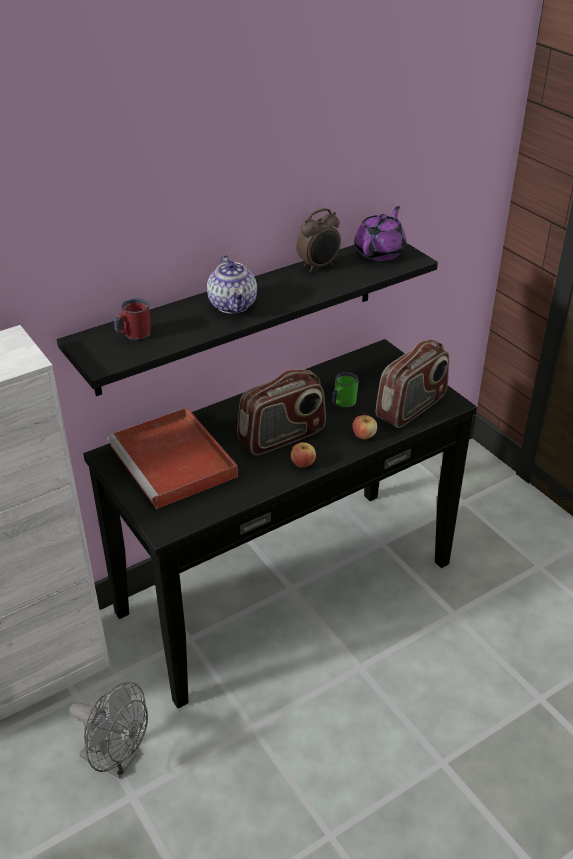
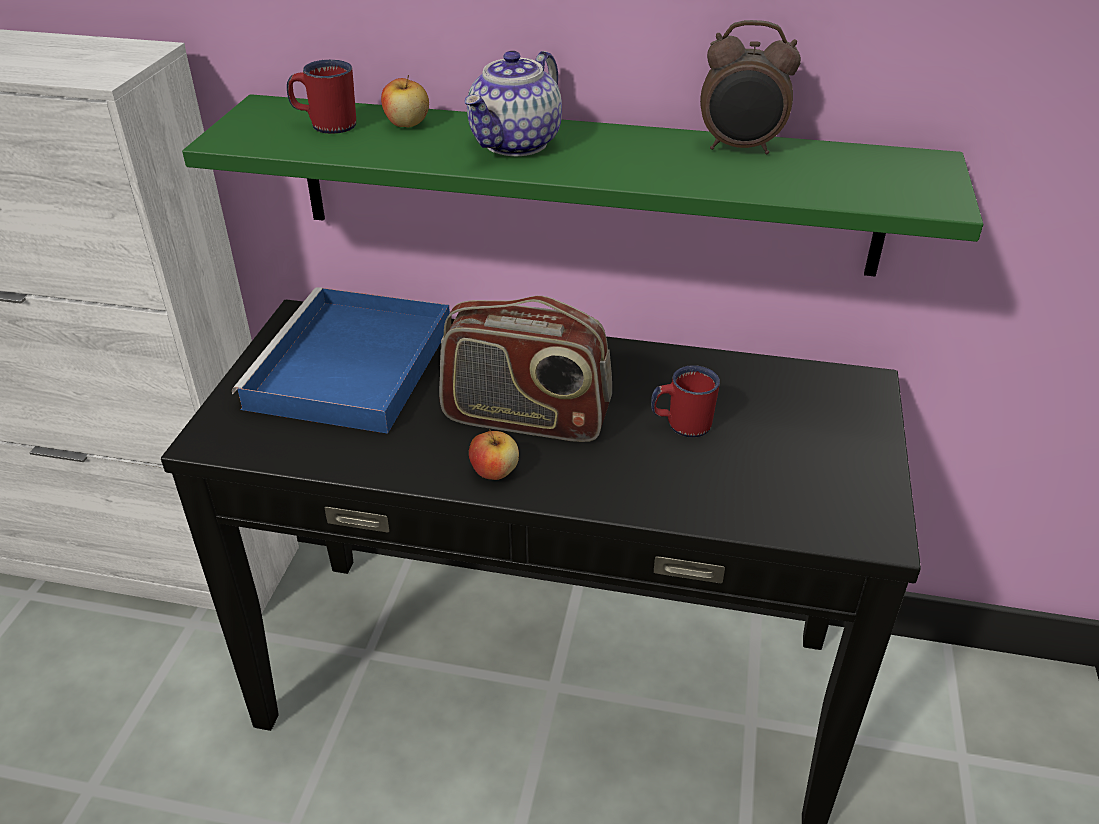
camera: 45 degrees right, 0 degrees up
black shelf [57,243,438,396] -> green shelf [182,94,983,277]
grey fan [70,682,148,779] -> none
red tray [107,408,238,509] -> blue tray [232,287,450,434]
green mug [332,372,359,408] -> red mug [651,365,720,438]
apple [352,414,377,440] -> apple moved to [381,75,429,127]
purple teapot [354,206,406,261] -> none
radio [376,340,449,428] -> none

